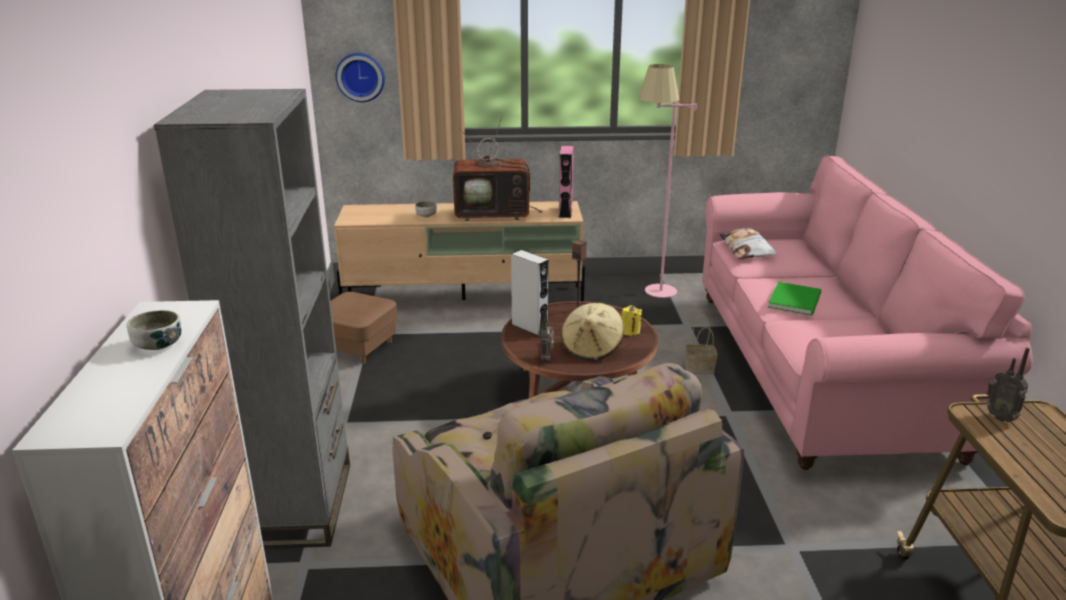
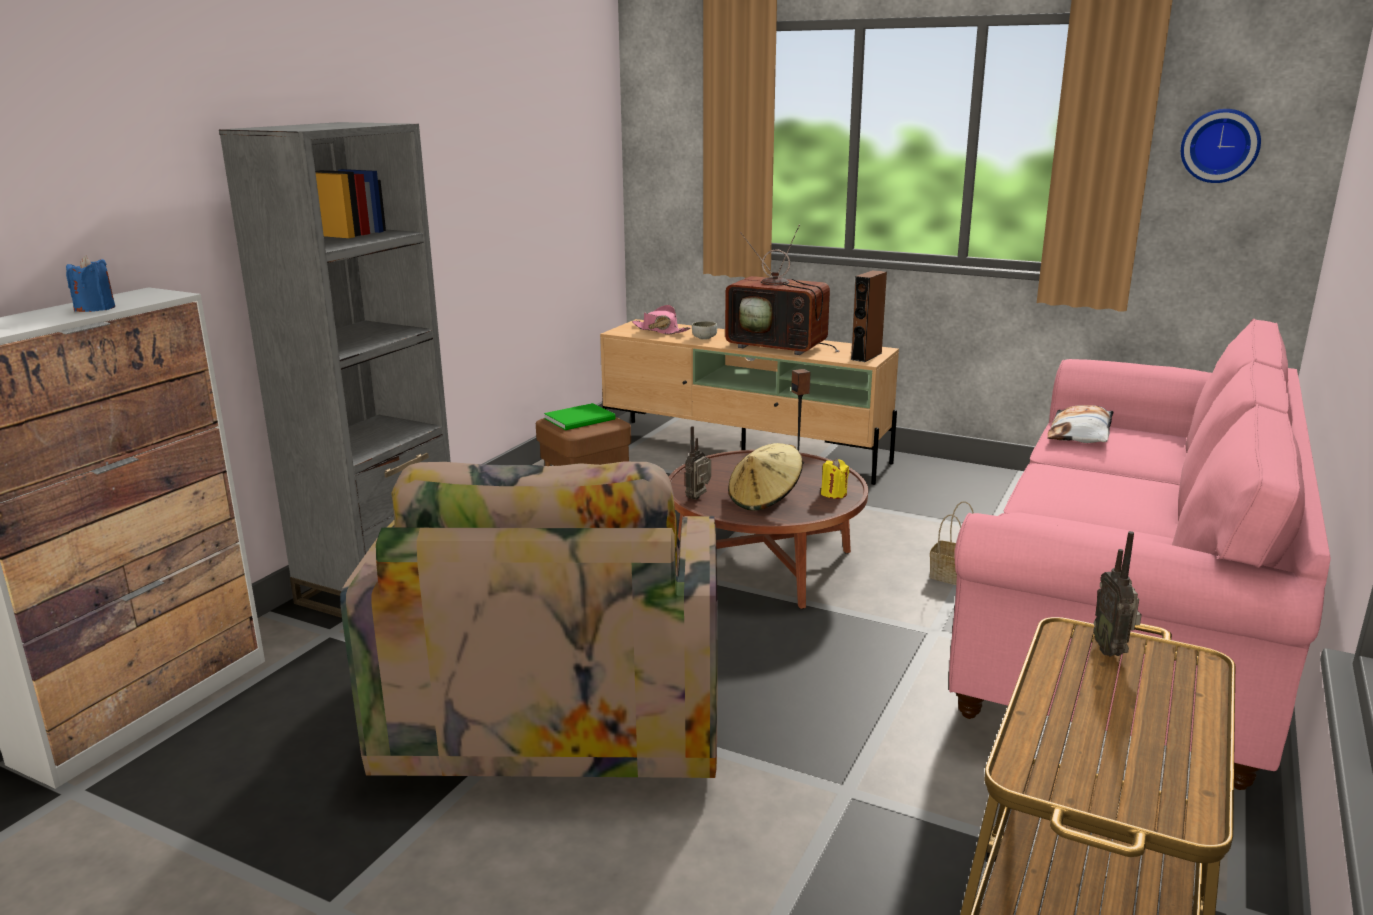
camera: 30 degrees right, 5 degrees down
bowl [127,310,181,350] -> blue candle [66,255,115,312]
wall clock [336,53,385,102] -> wall clock moved to [1181,109,1261,183]
grey speaker [511,250,549,336] -> none
pink speaker [558,146,573,218] -> brown speaker [851,270,887,362]
pink floor lamp [639,64,697,298] -> none
green book [768,282,821,315] -> green book moved to [544,403,616,430]
none -> pink hat [632,305,690,335]

